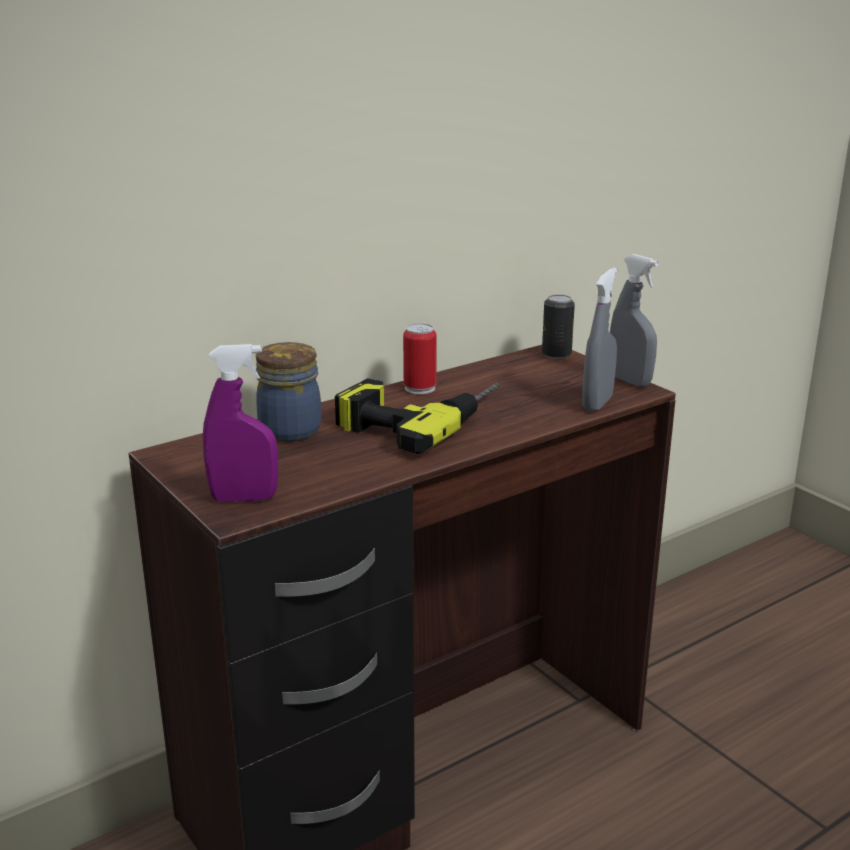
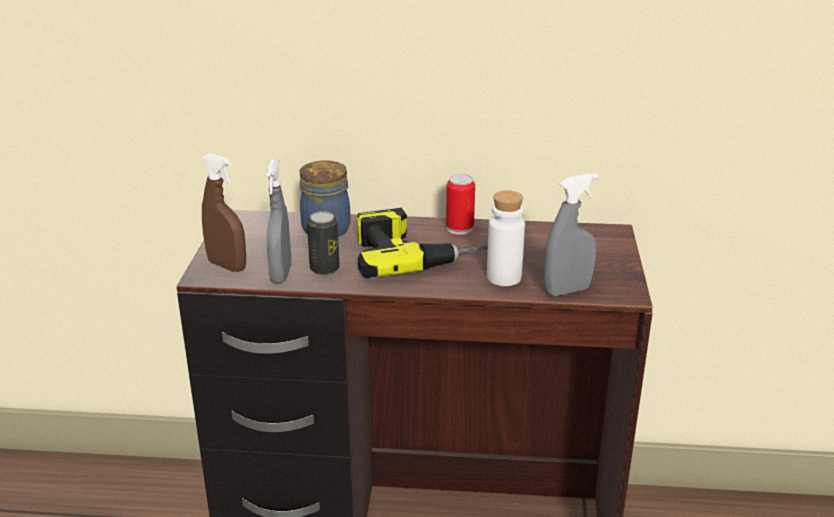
camera: 40 degrees right, 5 degrees up
purple spray bottle [203,344,278,502] -> brown spray bottle [202,153,246,272]
can [542,295,575,359] -> can moved to [307,211,340,275]
grey spray bottle [610,254,659,387] -> grey spray bottle moved to [266,159,291,284]
none -> white bottle [487,191,525,286]

